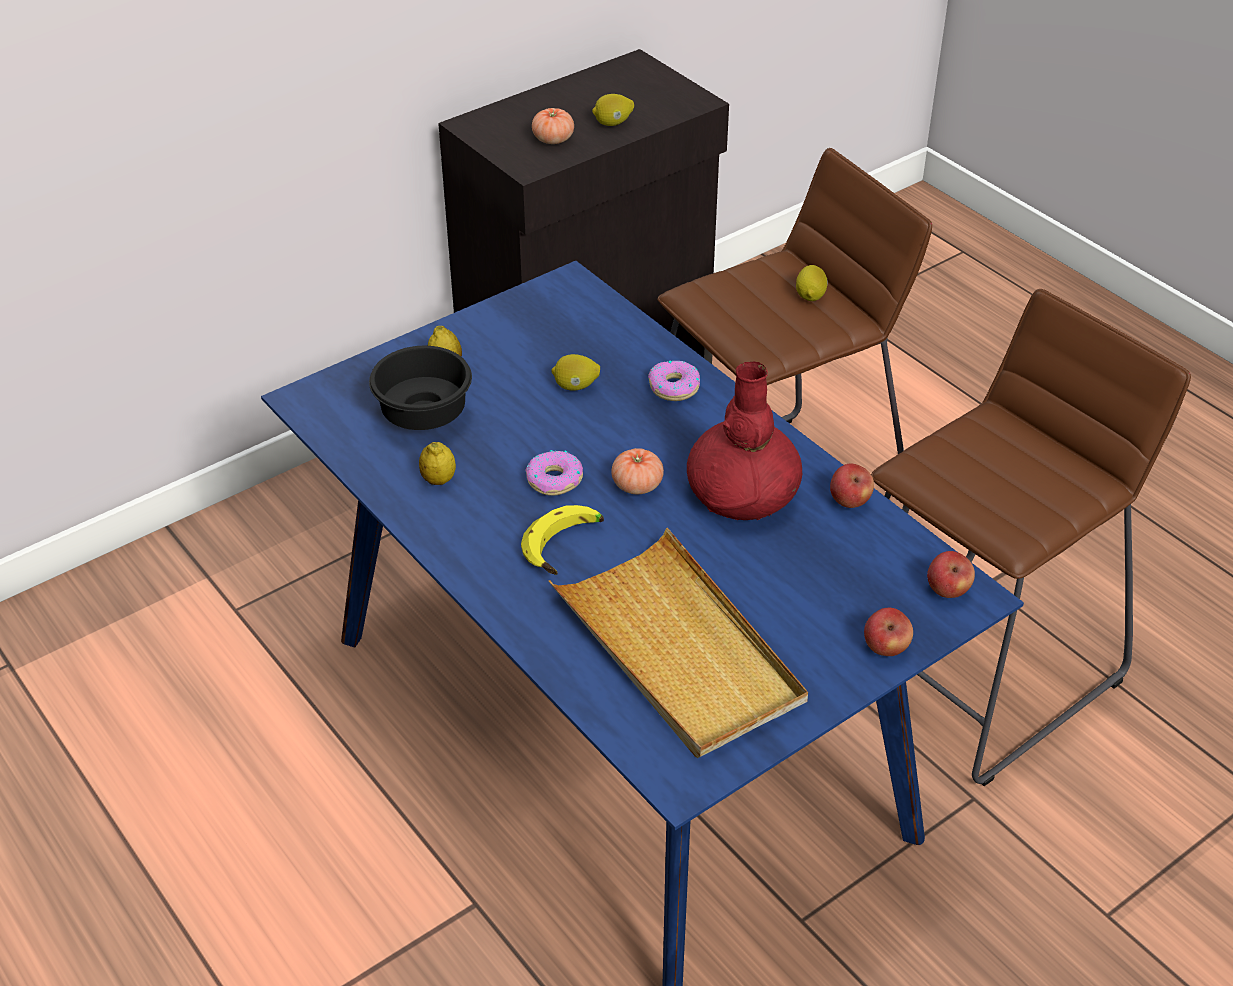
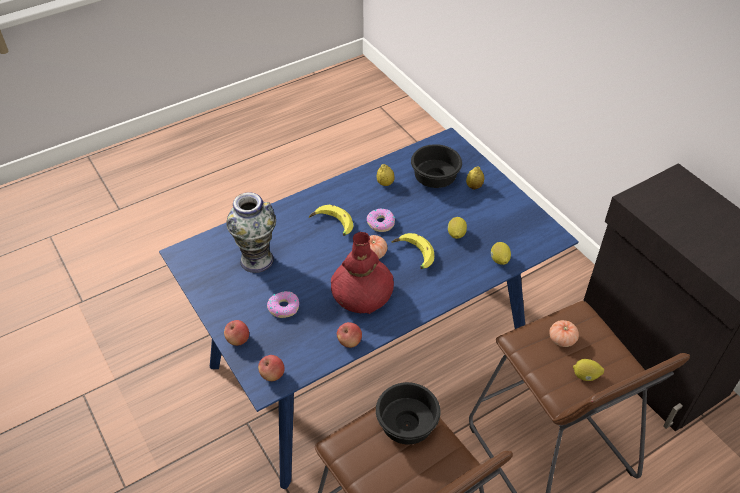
camera: 95 degrees right, 5 degrees up
tomato [532,108,574,144] -> tomato moved to [550,320,579,347]
beige tray [549,528,808,758] -> vase [226,192,276,273]
lemon [592,94,634,126] -> lemon moved to [491,242,511,265]
donut [648,360,700,401] -> donut moved to [267,291,299,318]
none -> black bowl [376,382,440,444]
none -> banana [391,233,434,269]

